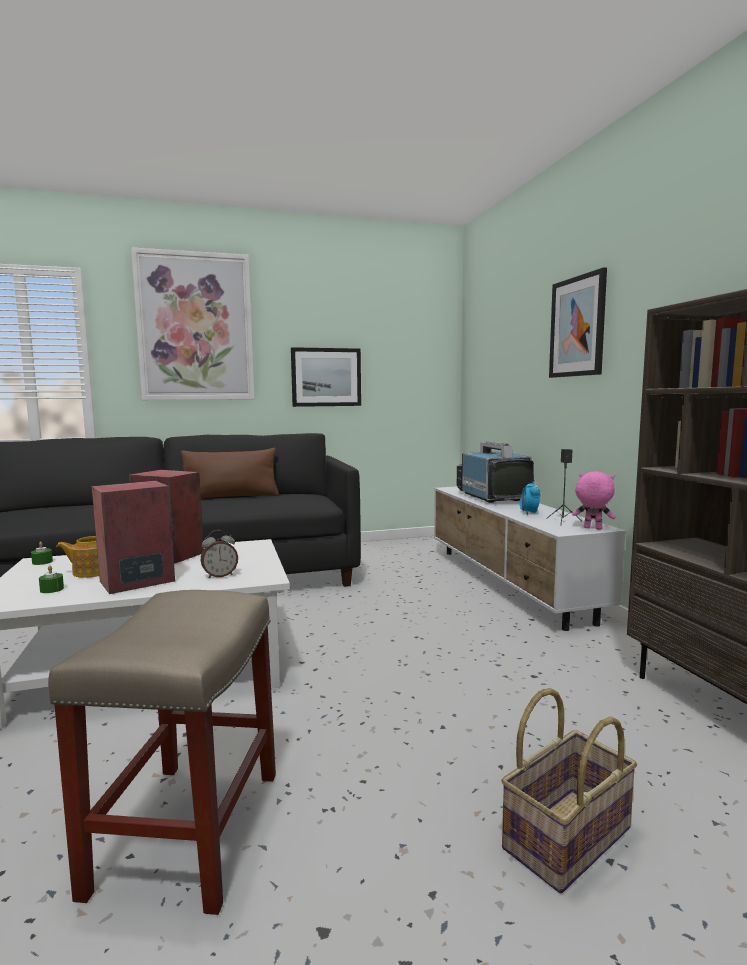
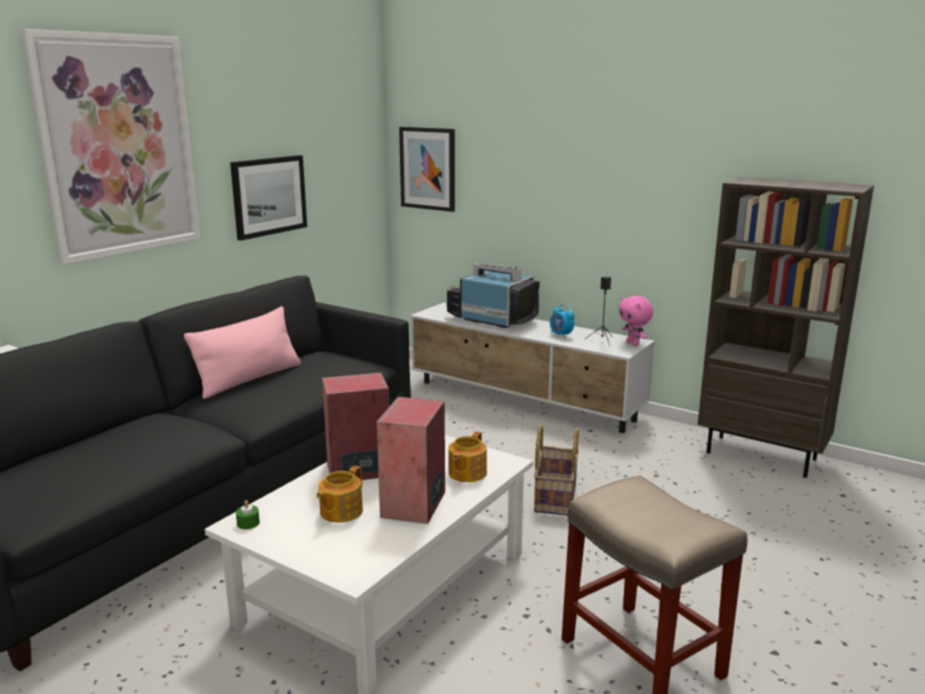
camera: 40 degrees left, 10 degrees up
green candle [39,565,64,593] -> none
brown pillow [181,448,279,499] -> pink pillow [184,306,301,399]
alarm clock [200,530,238,579] -> teapot [448,431,487,482]
basket [501,688,637,893] -> basket moved to [534,424,579,516]
picture [549,267,607,378] -> picture moved to [399,127,455,212]
pink plush toy [572,471,616,530] -> pink plush toy turned 105 degrees counterclockwise [619,296,653,346]

